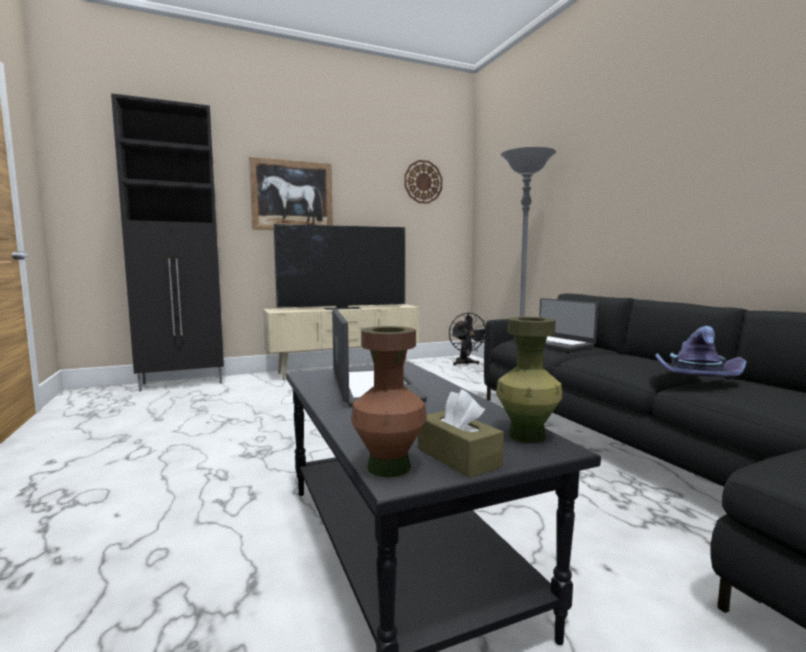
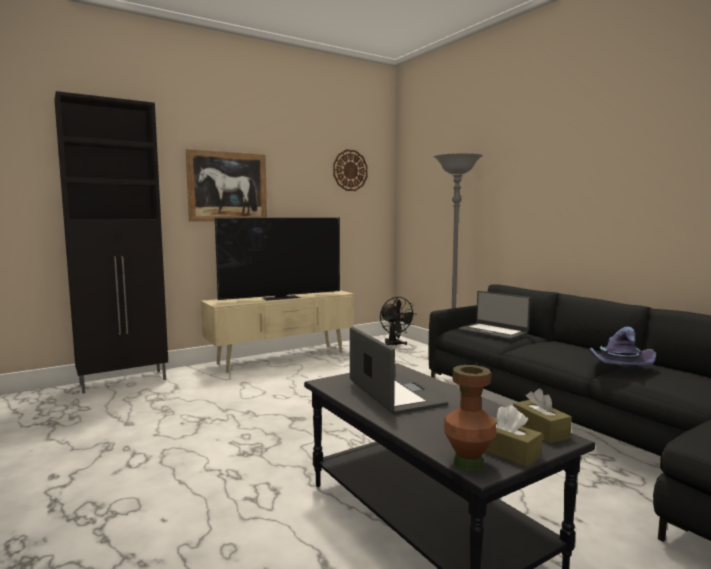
camera: 10 degrees left, 0 degrees up
green vase [496,317,562,443] -> brown tissue box [513,389,572,443]

